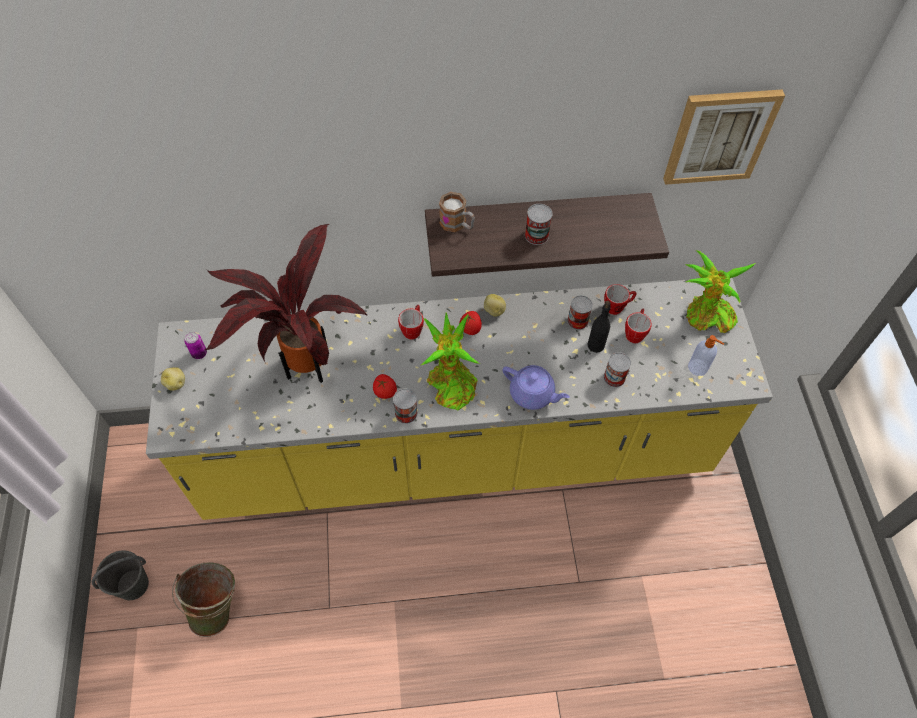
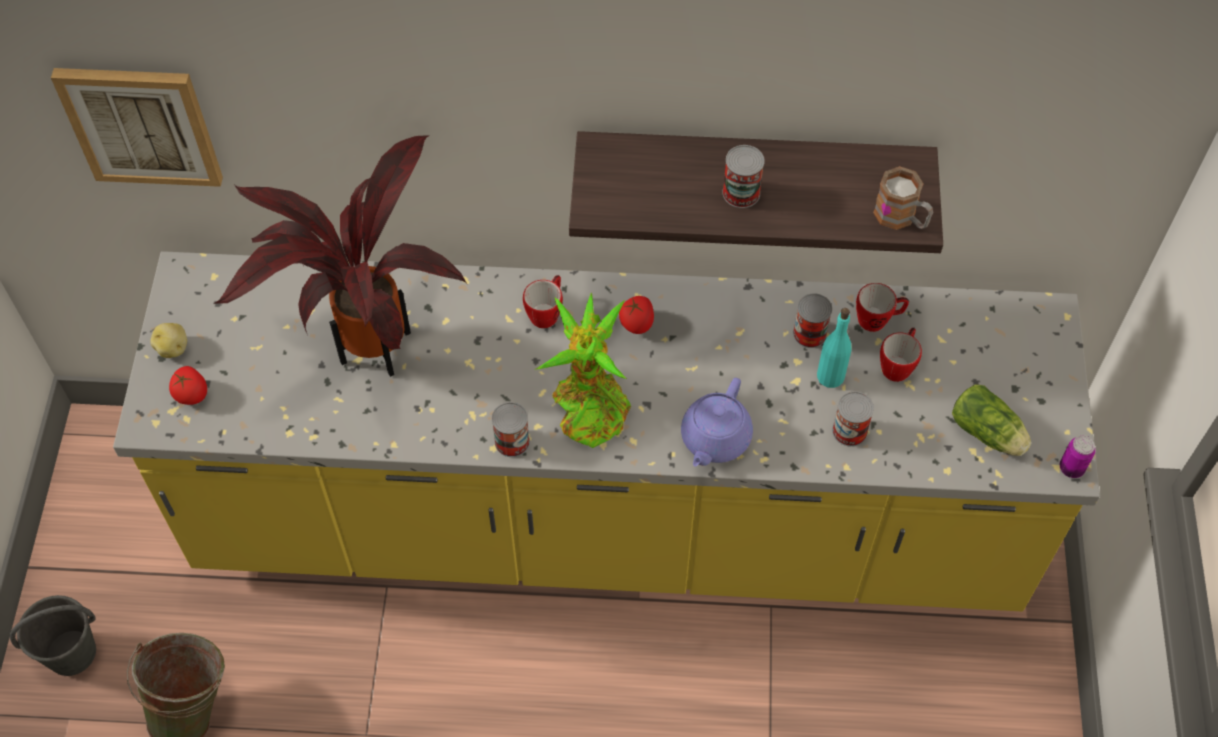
camera: 10 degrees right, 0 degrees up
can [185,332,207,359] -> can moved to [1060,435,1096,478]
tomato [373,374,397,399] -> tomato moved to [169,366,207,405]
mug [439,192,475,232] -> mug moved to [873,166,933,230]
potato [484,294,506,317] -> none
purple teapot [503,365,570,410] -> purple teapot turned 75 degrees clockwise [681,378,753,467]
black bottle [587,301,611,353] -> turquoise bottle [817,308,852,388]
picture [663,89,785,185] -> picture moved to [51,68,223,187]
potted plant [686,250,756,333] -> none
soap dispenser [688,335,724,376] -> lettuce [952,384,1031,456]

